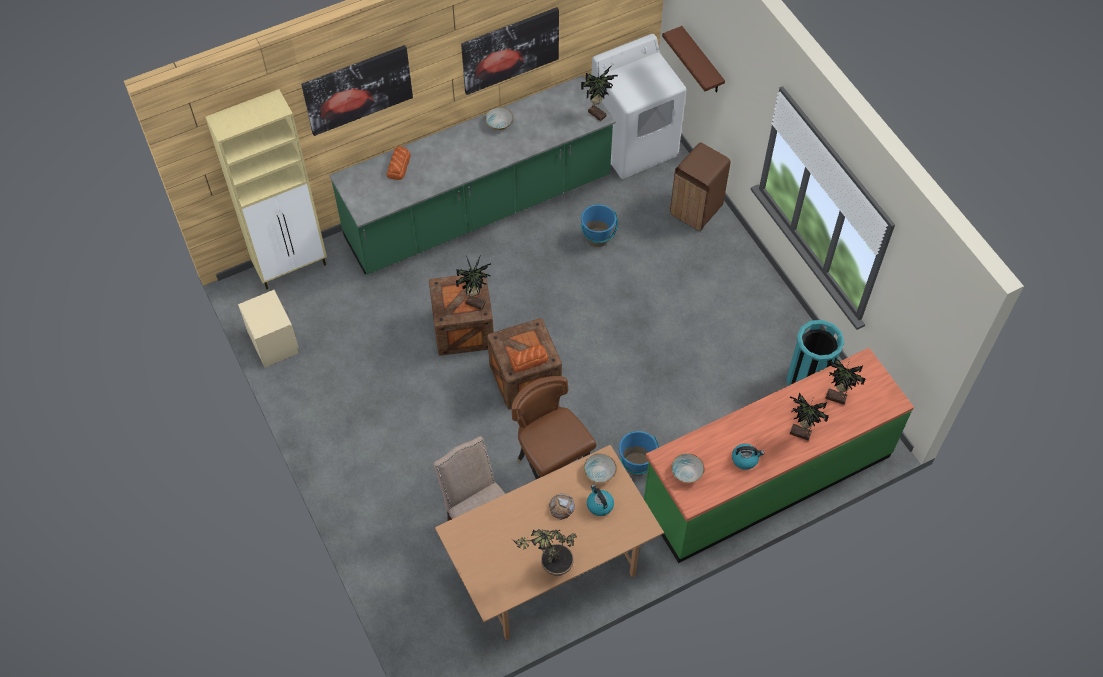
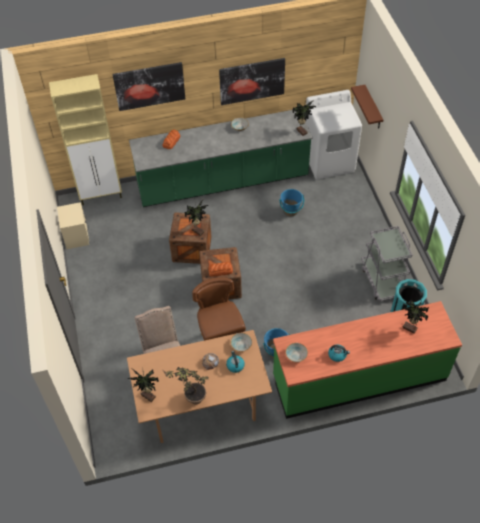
camera: 15 degrees right, 5 degrees down
brown trash can [670,142,730,231] -> none
potted plant [790,392,829,441] -> potted plant moved to [128,368,159,402]
none -> grey cart [361,226,412,301]

